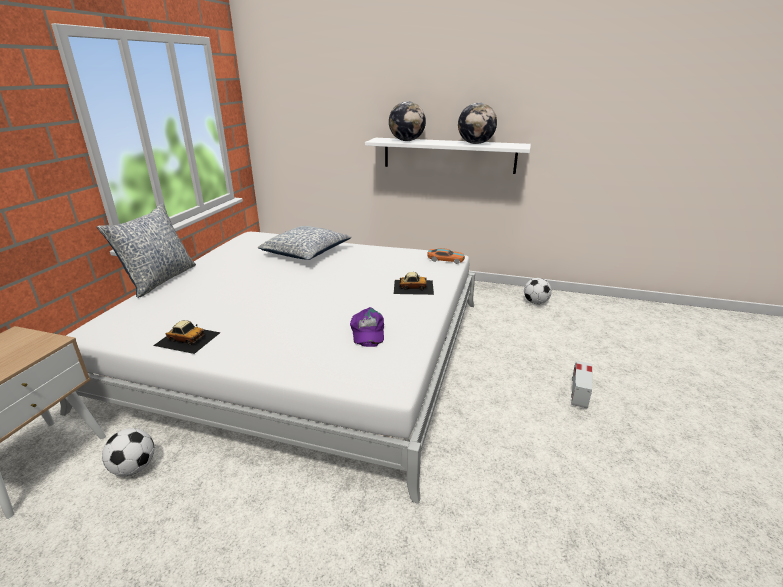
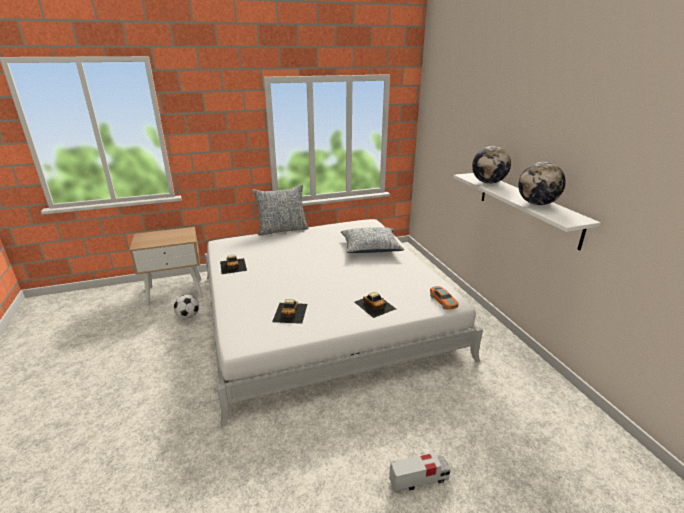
camera: 55 degrees right, 0 degrees up
purple cap [350,307,384,347] -> toy car [272,299,307,324]
football [524,278,552,304] -> none

